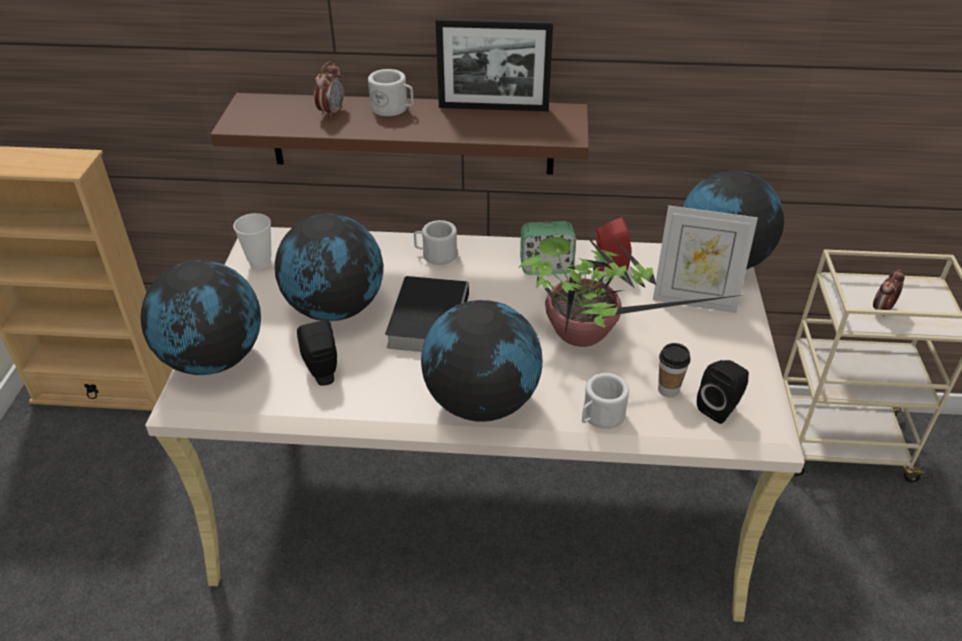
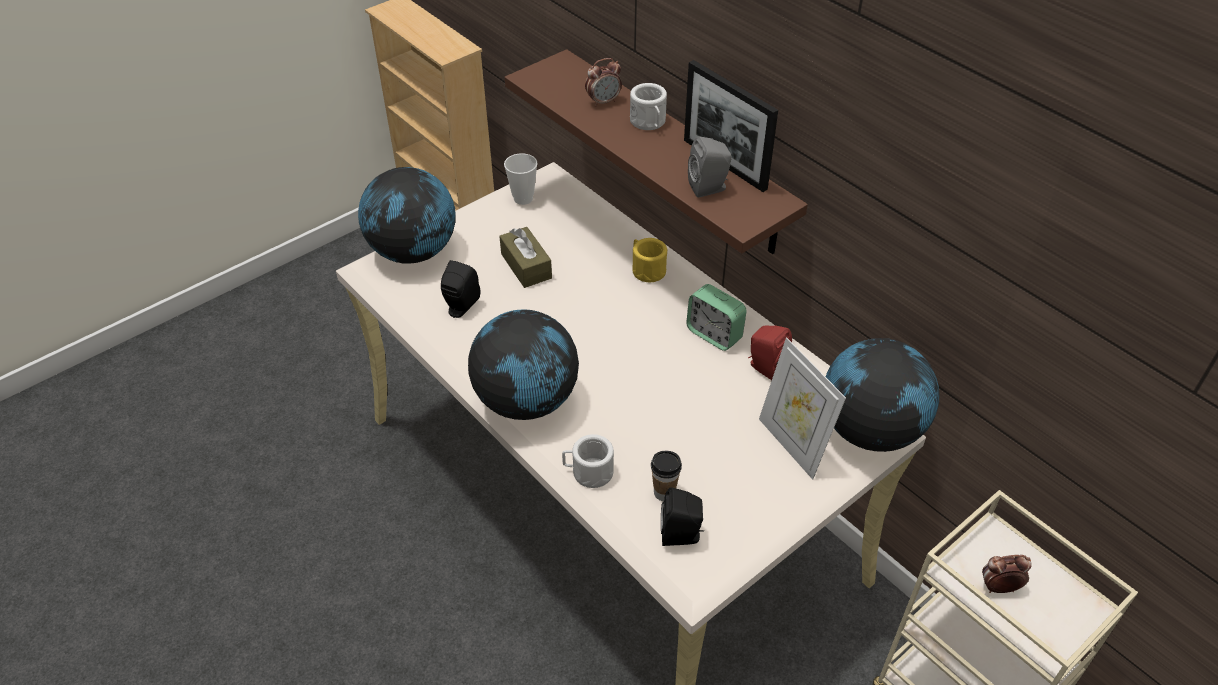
camera: 45 degrees right, 5 degrees up
globe [275,214,383,321] -> brown tissue box [499,227,552,288]
book [385,276,469,352] -> none
white mug [414,220,457,265] -> yellow mug [632,238,667,282]
potted plant [518,235,742,347] -> none
none -> grey speaker [688,136,732,198]

